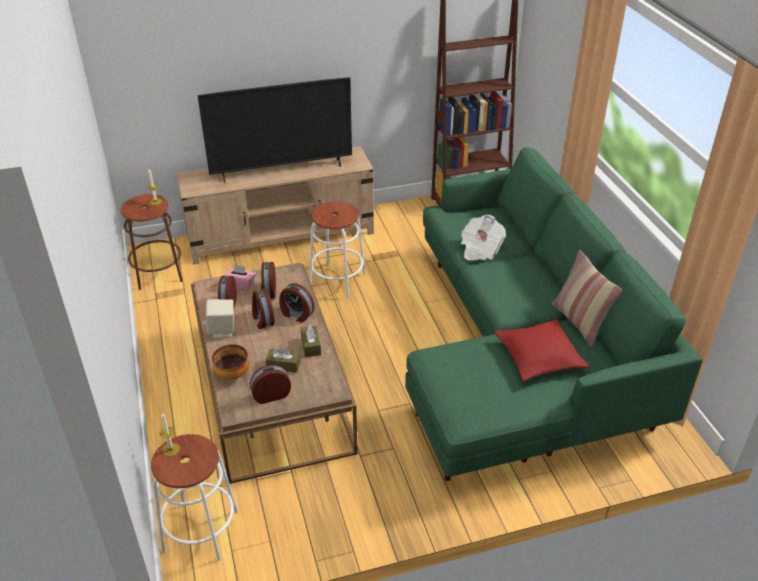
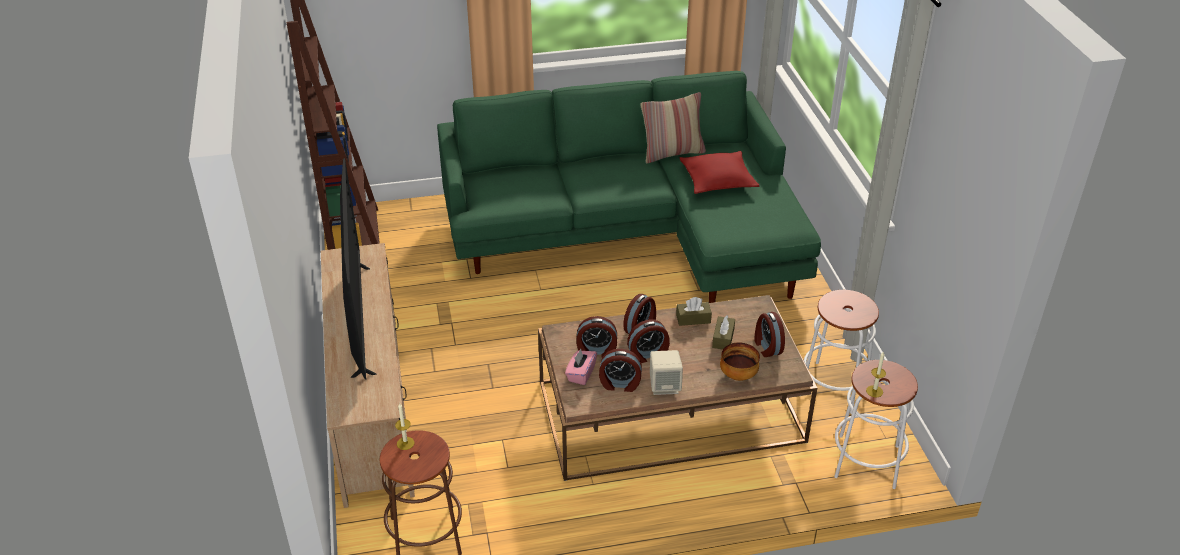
camera: 85 degrees left, 0 degrees up
white stool [309,201,366,299] -> white stool moved to [804,290,879,414]
newspaper [461,215,506,260] -> none

